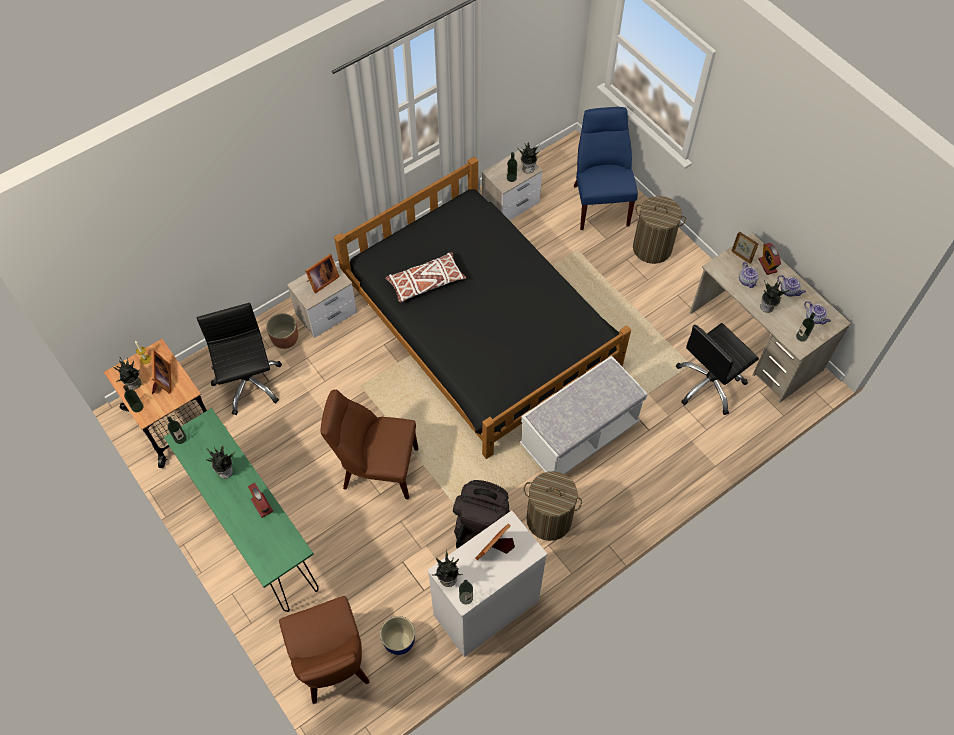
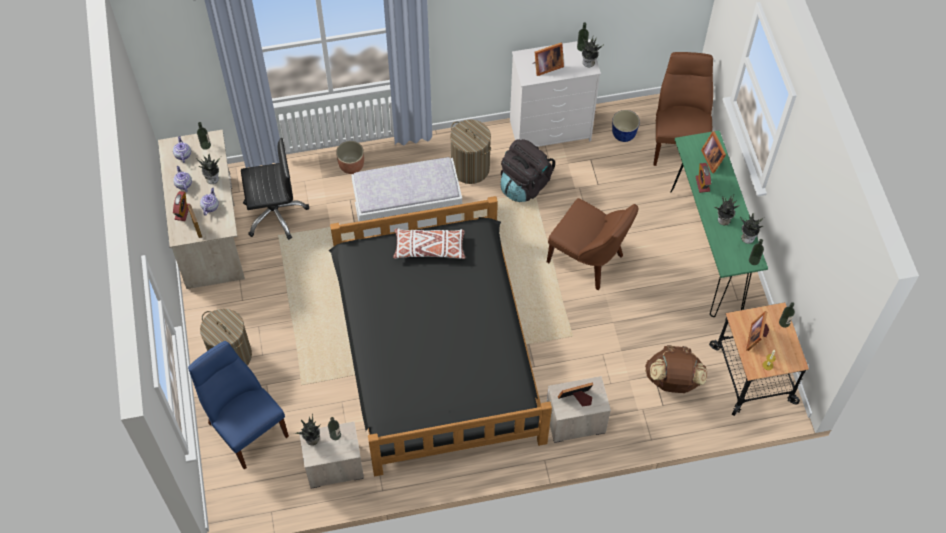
camera: 155 degrees left, 0 degrees up
potted plant [113,357,142,390] -> potted plant moved to [740,213,765,244]
black office chair [197,303,282,415] -> brown backpack [645,345,707,393]
planter [266,313,298,349] -> planter moved to [336,141,364,174]
white pillow [386,252,466,302] -> white pillow moved to [393,229,465,259]
blue chair [574,107,638,230] -> blue chair turned 120 degrees clockwise [188,341,289,470]
none -> picture frame [701,131,726,173]

